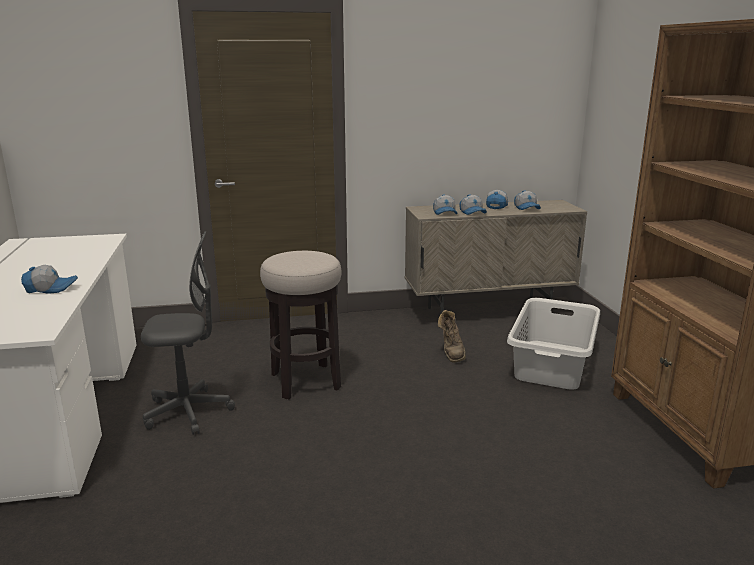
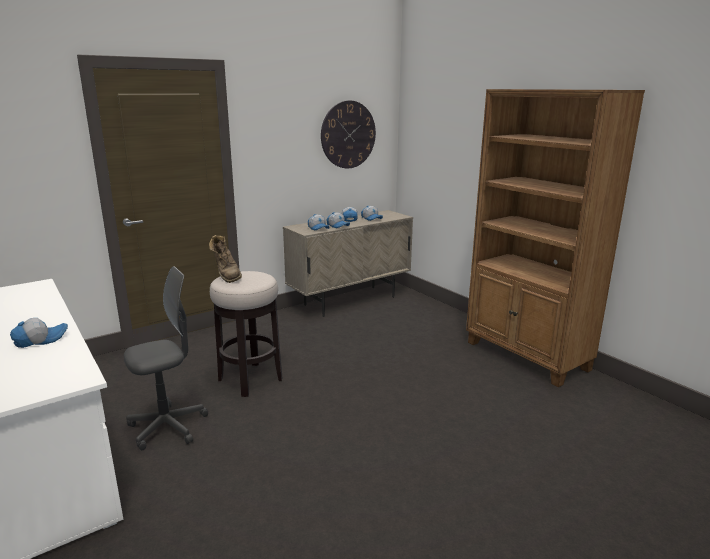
camera: 25 degrees left, 0 degrees up
brown boot [438,310,466,363] -> brown boot moved to [209,235,242,283]
grey laundry basket [507,298,600,390] -> none
none -> wall clock [321,100,376,168]

